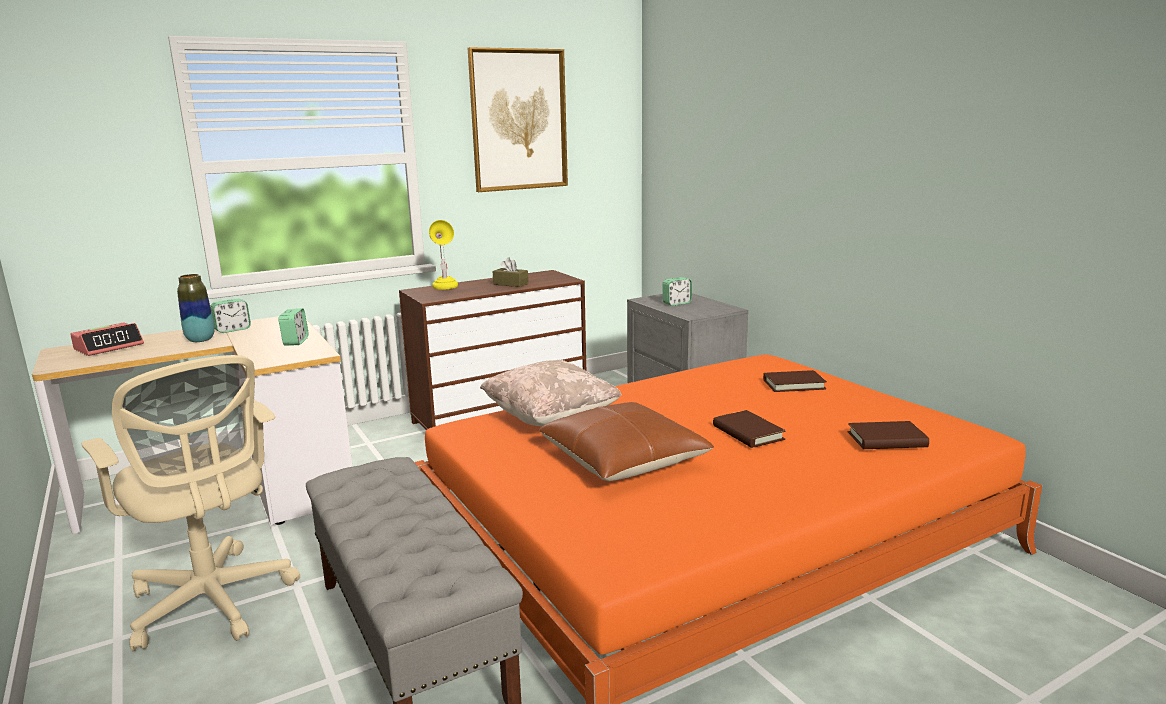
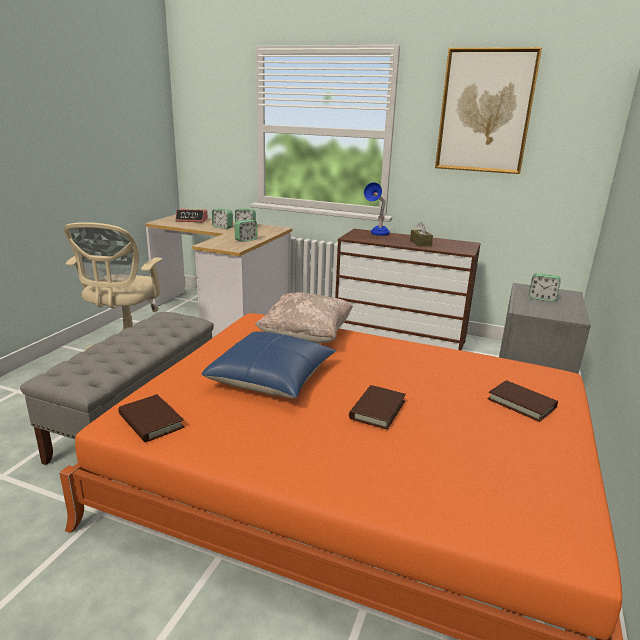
camera: 50 degrees right, 5 degrees up
vase [177,274,215,342] -> alarm clock [212,209,233,229]
yellow table lamp [429,220,458,290] -> blue table lamp [364,182,390,236]
brown pillow [539,402,714,481] -> blue pillow [201,331,336,399]
brown book [848,421,929,449] -> brown book moved to [118,394,184,442]

